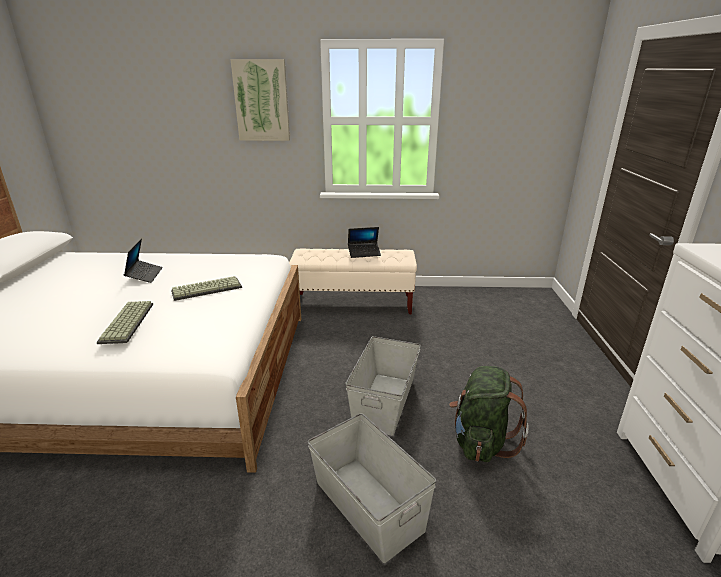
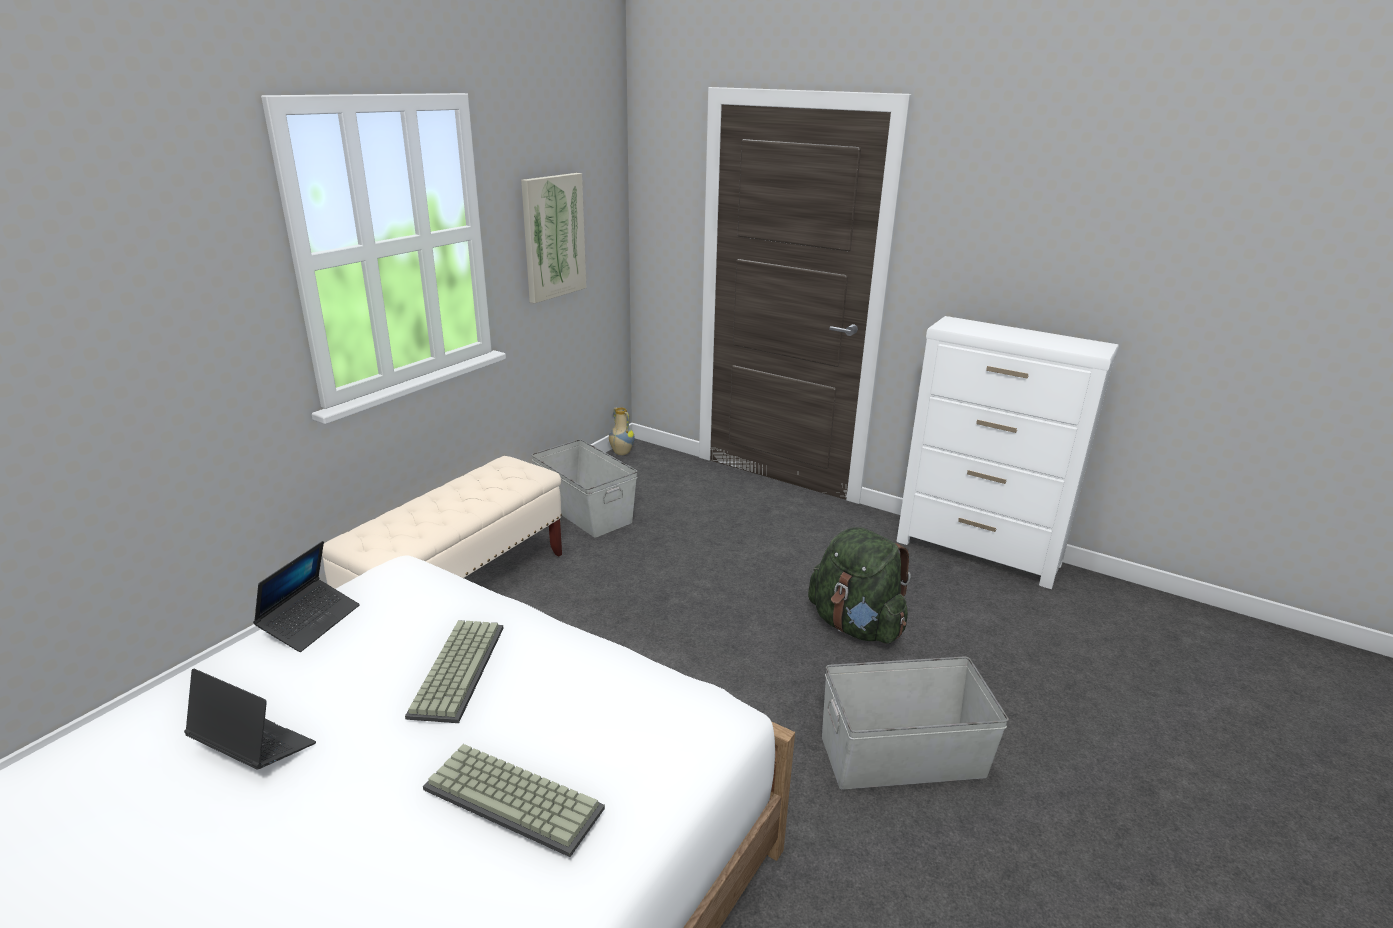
camera: 60 degrees left, 0 degrees up
picture [230,59,290,141] -> picture moved to [521,173,586,303]
grey storage box [345,336,421,436] -> grey storage box moved to [531,439,638,538]
laptop [348,227,381,258] -> laptop moved to [253,541,360,652]
none -> vase [609,408,635,455]

